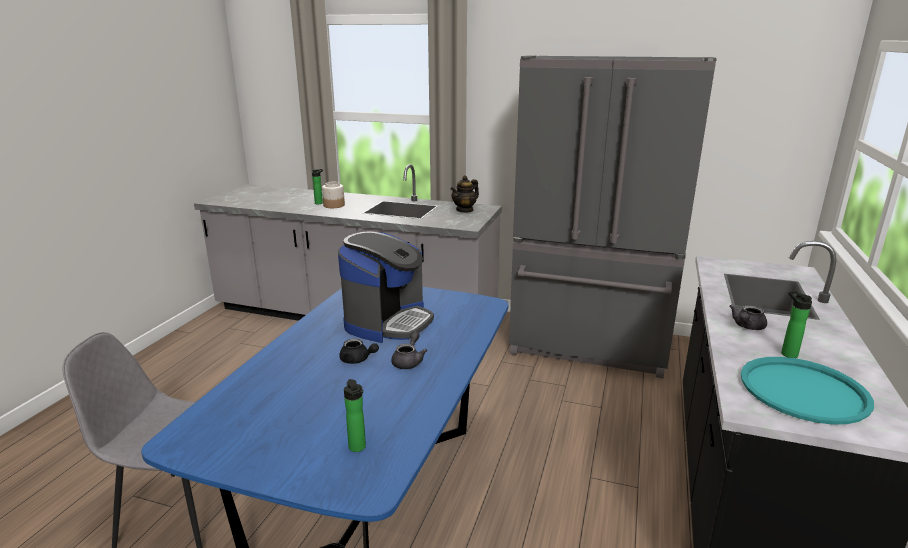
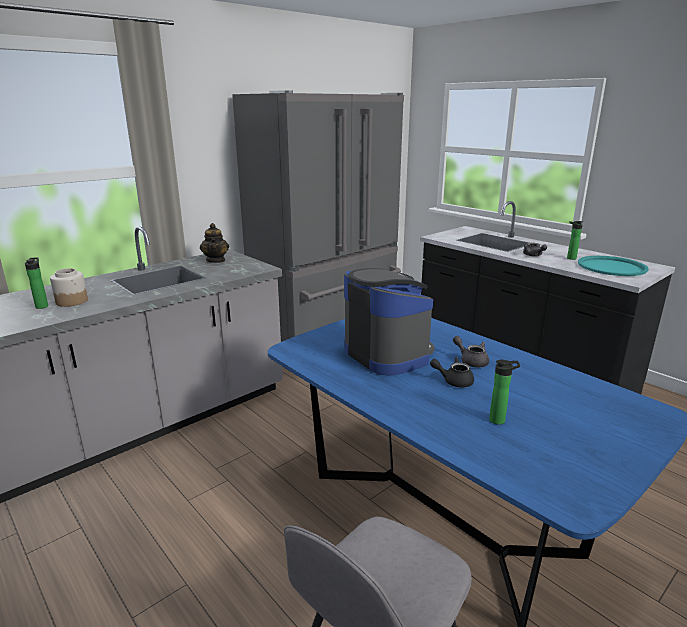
camera: 60 degrees left, 0 degrees up
black teapot [339,339,379,364] -> black teapot turned 135 degrees counterclockwise [430,357,474,387]
bottle [344,379,366,452] -> bottle moved to [489,360,520,425]

